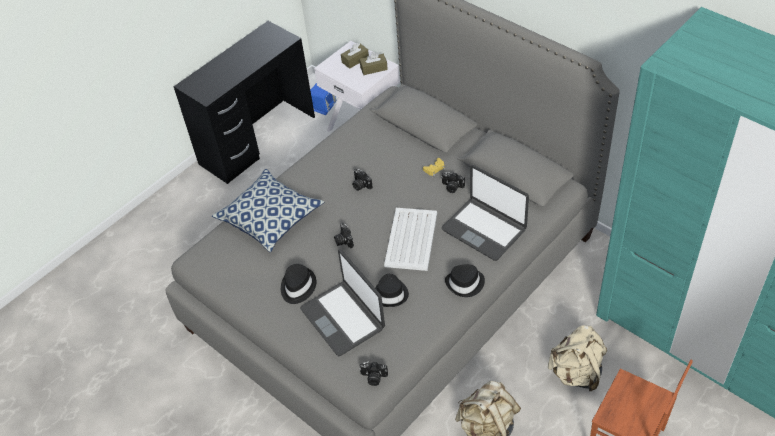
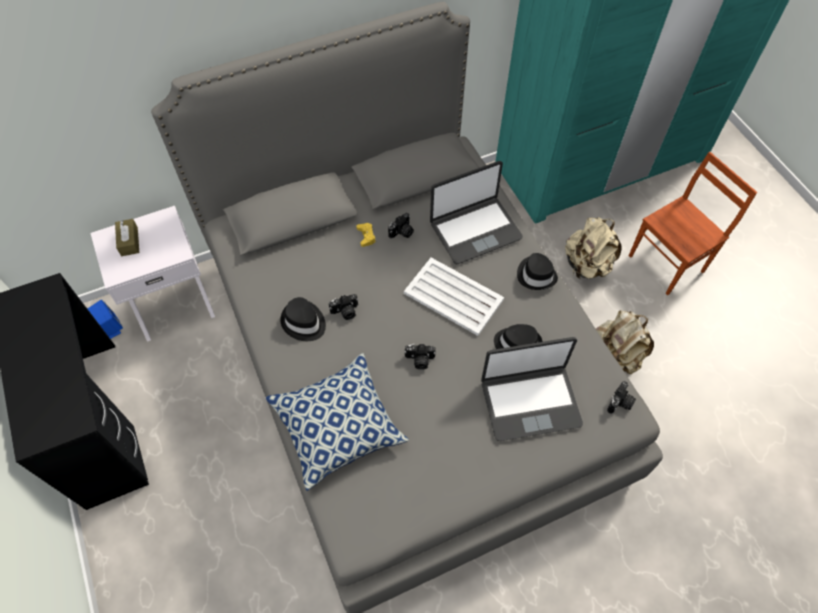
camera: 70 degrees left, 10 degrees up
black hat [281,264,316,304] -> black hat moved to [280,297,326,341]
brown tissue box [359,52,388,75] -> none

